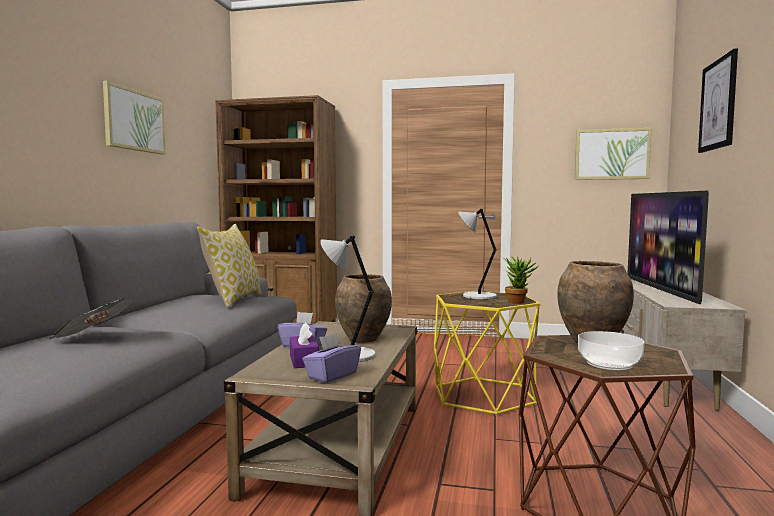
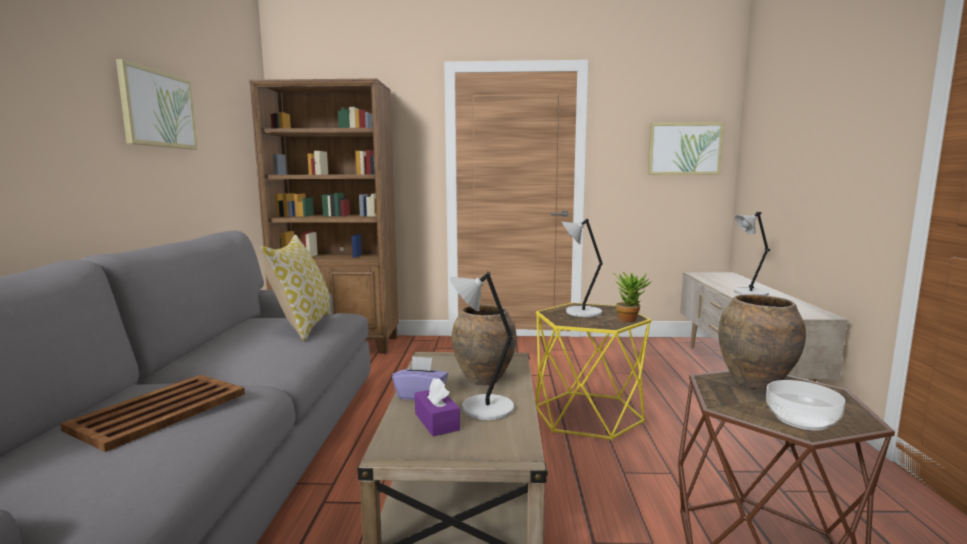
camera: 10 degrees left, 5 degrees up
newspaper [49,297,133,339] -> brown tray [60,375,245,452]
purple tissue box [302,333,361,383] -> none
television [627,191,709,304] -> grey table lamp [734,212,770,296]
picture [698,48,738,153] -> none

